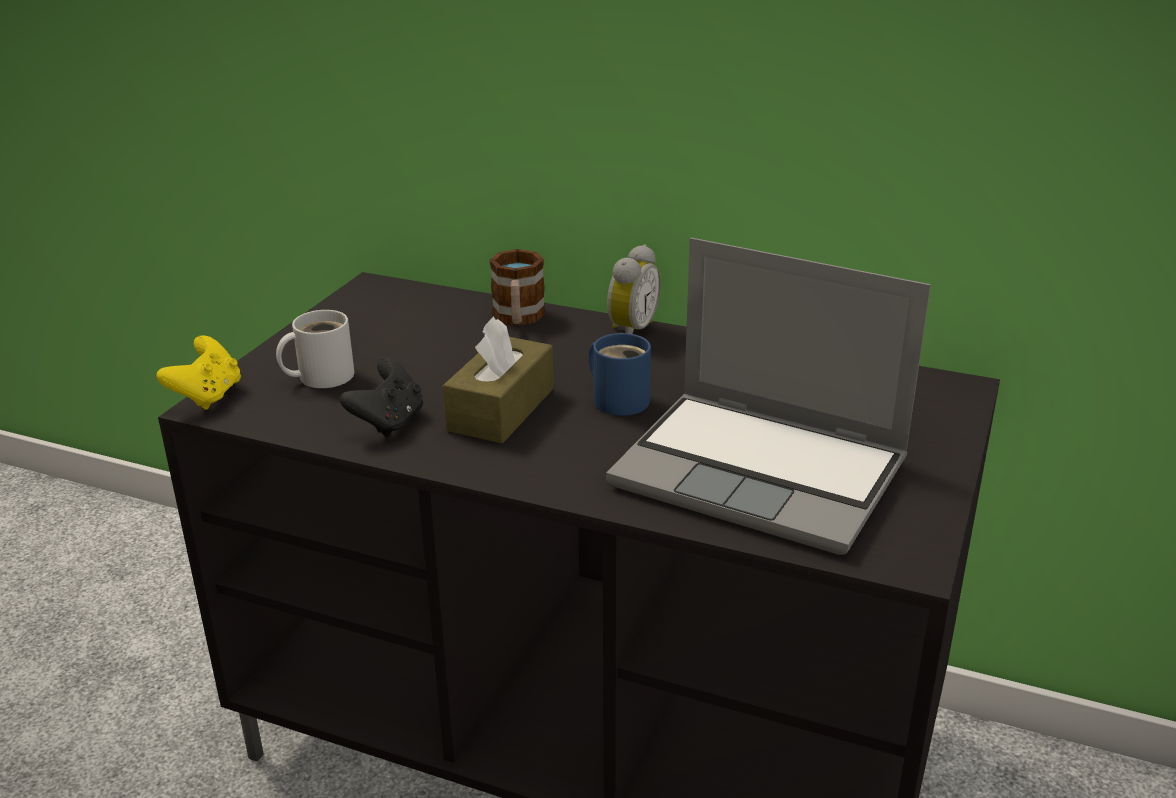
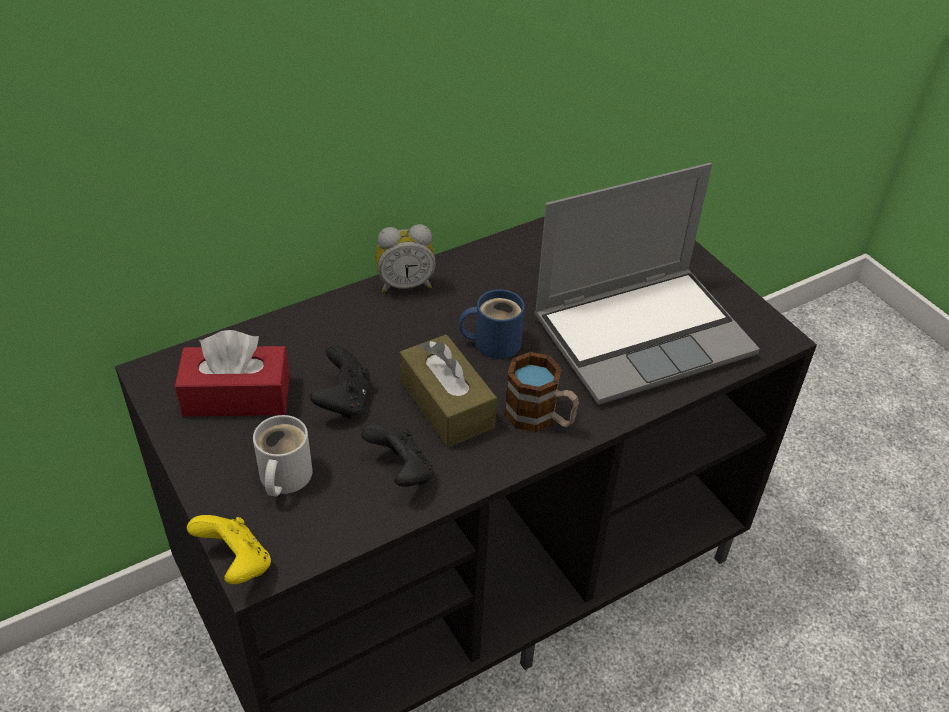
camera: 55 degrees left, 15 degrees up
mug [489,249,545,326] -> mug moved to [504,352,579,432]
alarm clock [607,245,661,334] -> alarm clock turned 105 degrees clockwise [375,224,436,293]
none -> red tissue box [175,330,290,417]
none -> black game controller [310,345,371,419]

